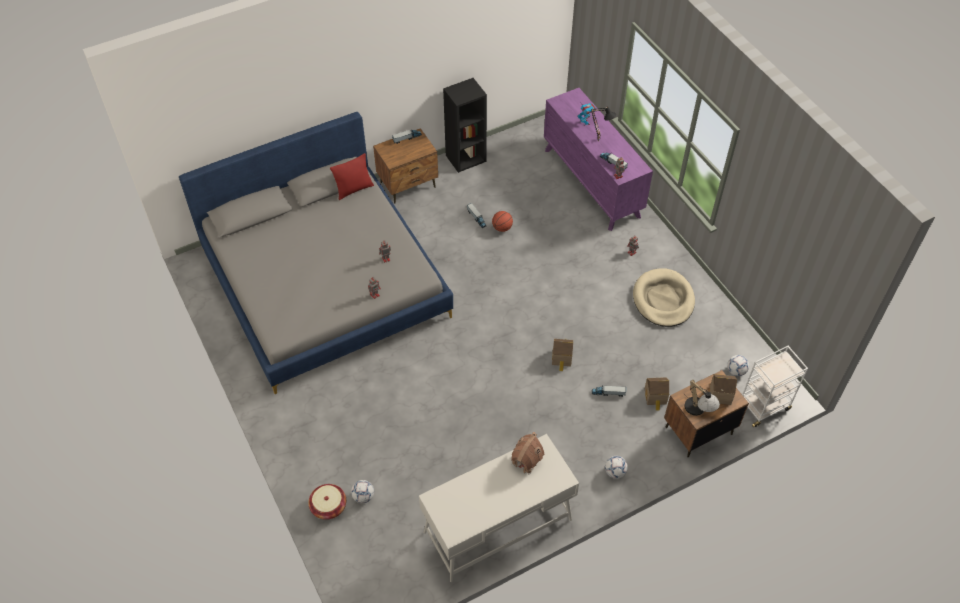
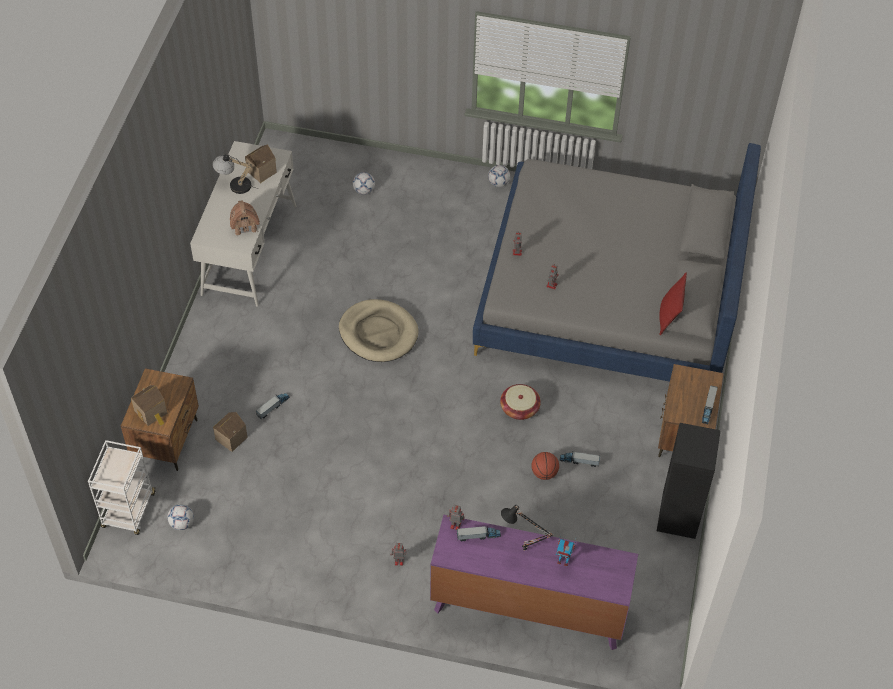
camera: 130 degrees right, 0 degrees up
basket [308,484,346,520] -> basket moved to [500,384,541,420]
toy house [552,339,573,371] -> toy house moved to [245,144,277,183]
football [605,456,628,479] -> football moved to [488,165,510,187]
beige dog bed [633,268,695,327] -> beige dog bed moved to [339,299,418,362]
table lamp [683,380,720,416] -> table lamp moved to [212,154,259,194]

